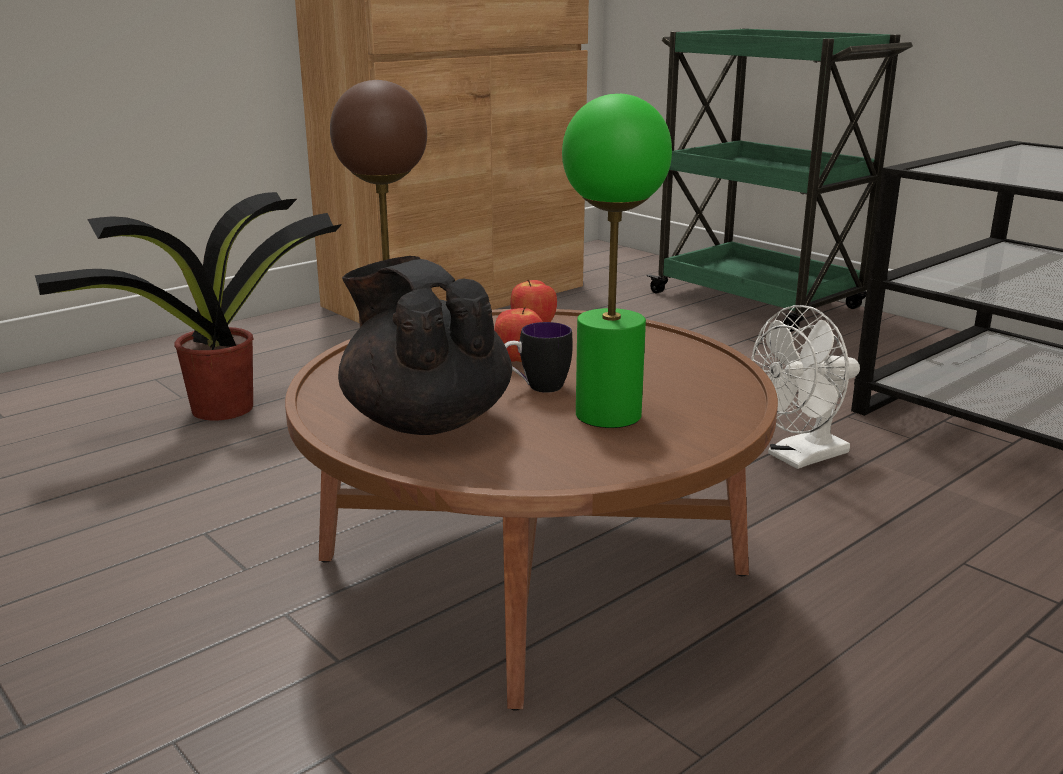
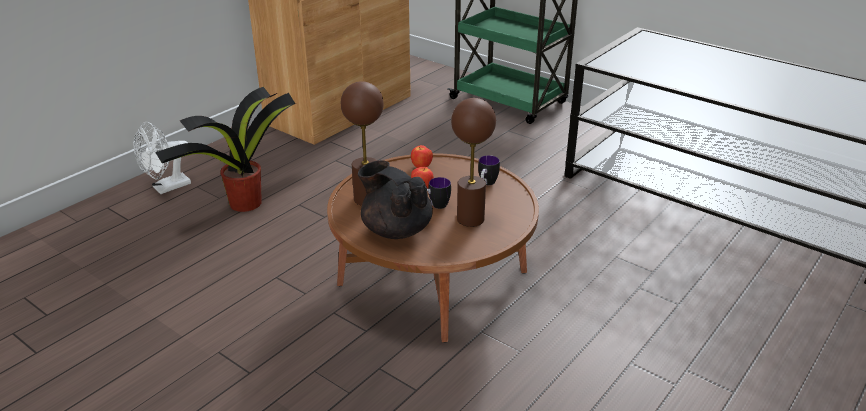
camera: 10 degrees left, 10 degrees up
green table lamp [562,93,672,428] -> brown table lamp [451,98,496,227]
white fan [751,305,860,469] -> white fan moved to [134,121,191,194]
none -> mug [478,155,500,185]

